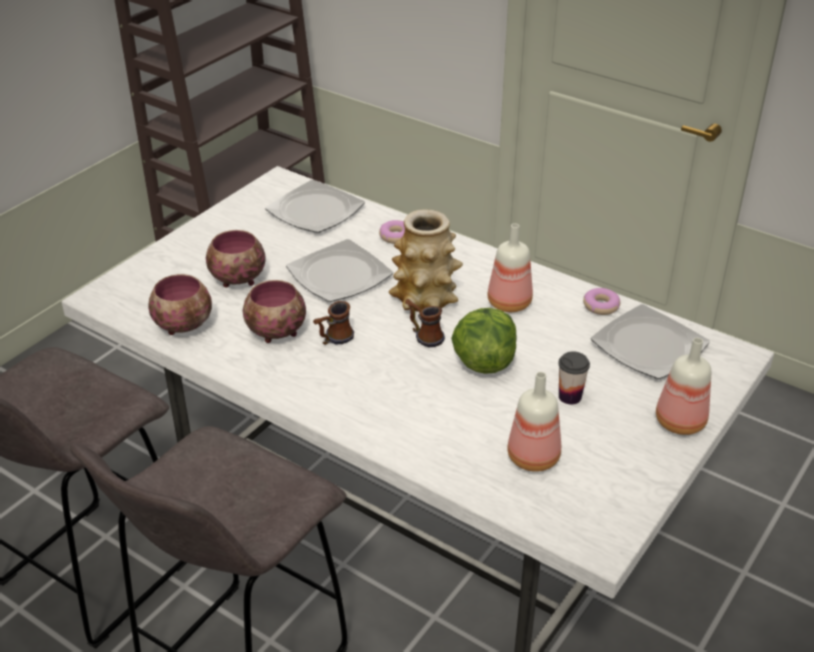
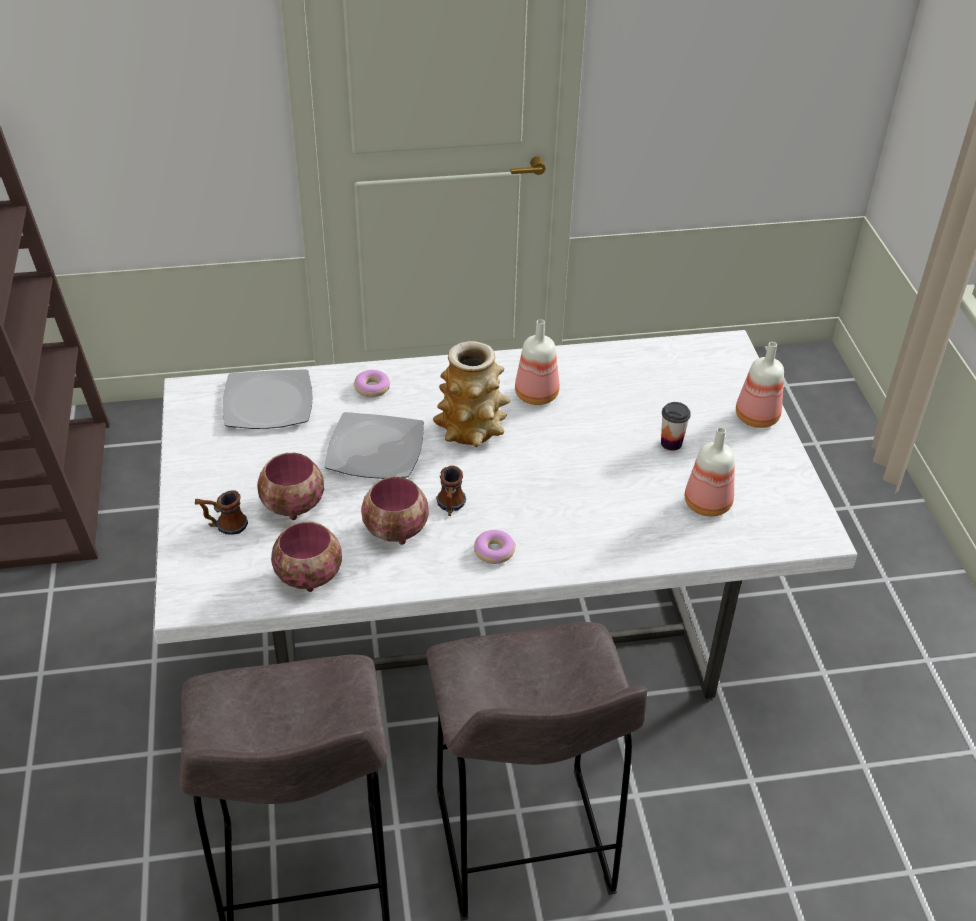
camera: 45 degrees left, 5 degrees up
mug [405,299,445,347] -> mug moved to [195,490,248,535]
lettuce [451,308,517,374] -> none
donut [583,288,620,315] -> donut moved to [474,530,515,564]
plate [591,304,710,379] -> none

